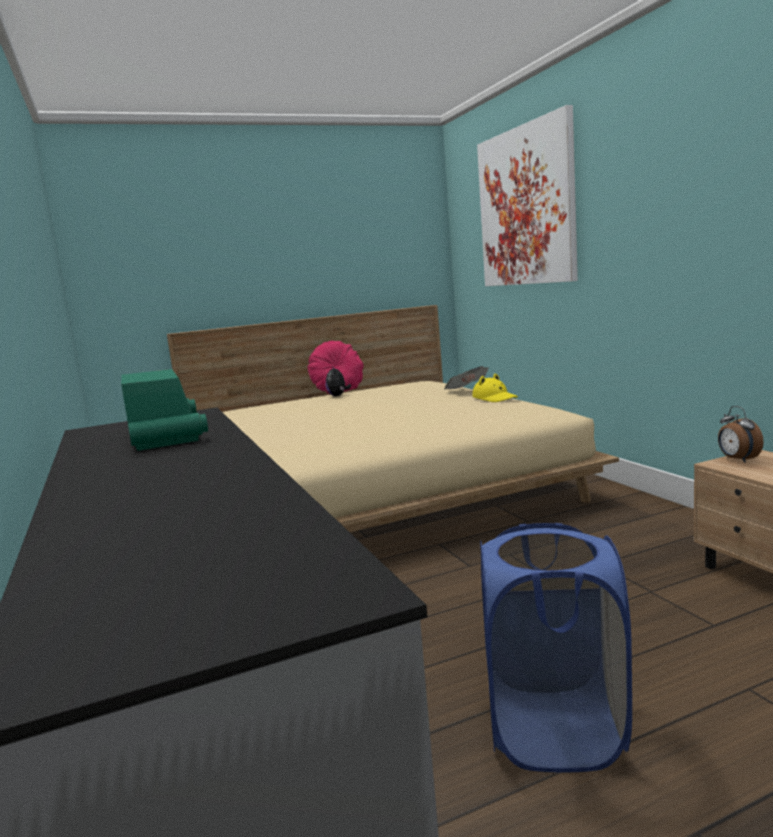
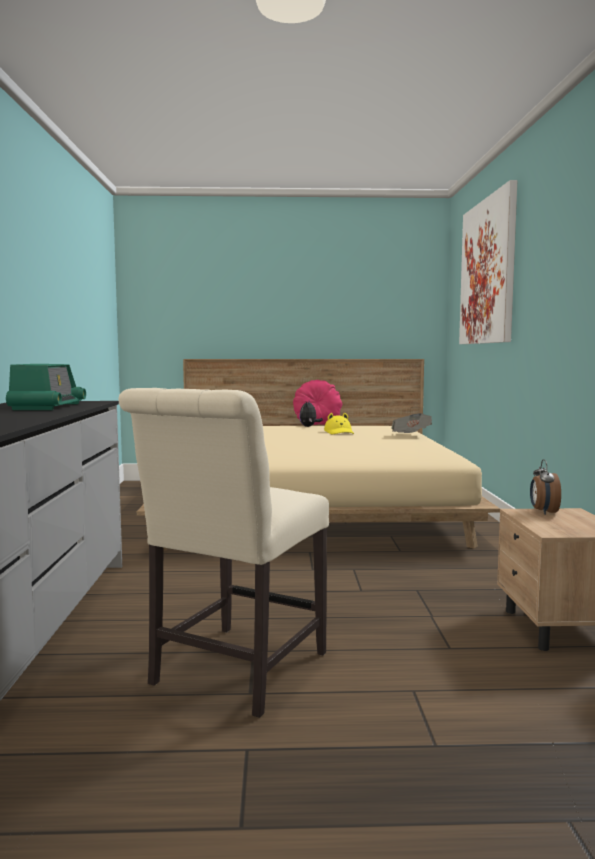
camera: 20 degrees right, 5 degrees down
yellow hat [472,373,518,402] -> yellow hat moved to [324,413,354,435]
blue laundry basket [480,523,632,773] -> beige chair [119,388,329,718]

